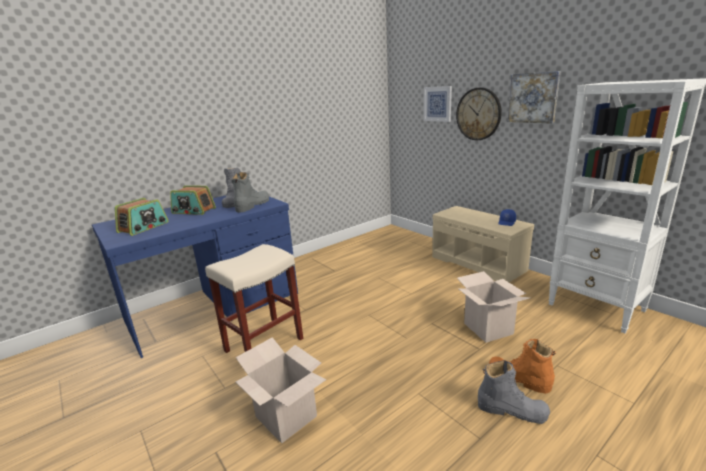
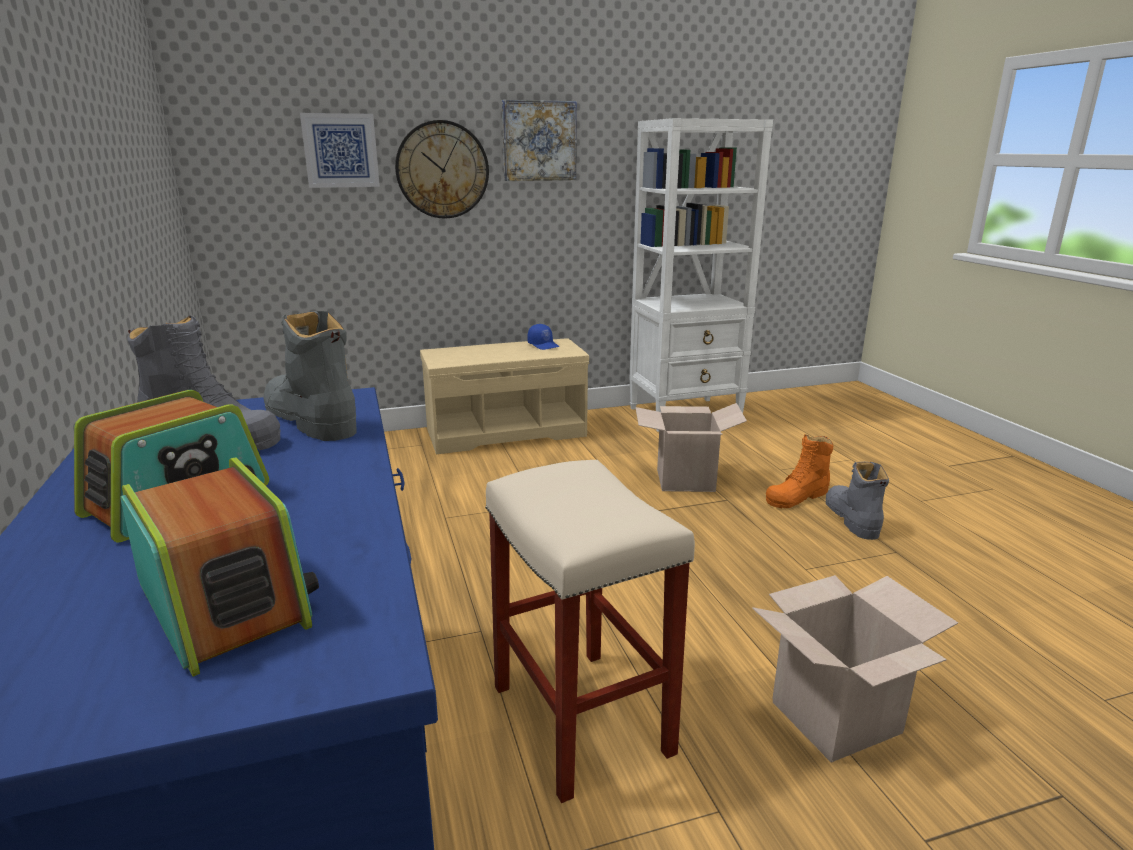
camera: 70 degrees left, 0 degrees up
grey boot [478,360,550,424] -> grey boot turned 45 degrees counterclockwise [825,462,889,540]

